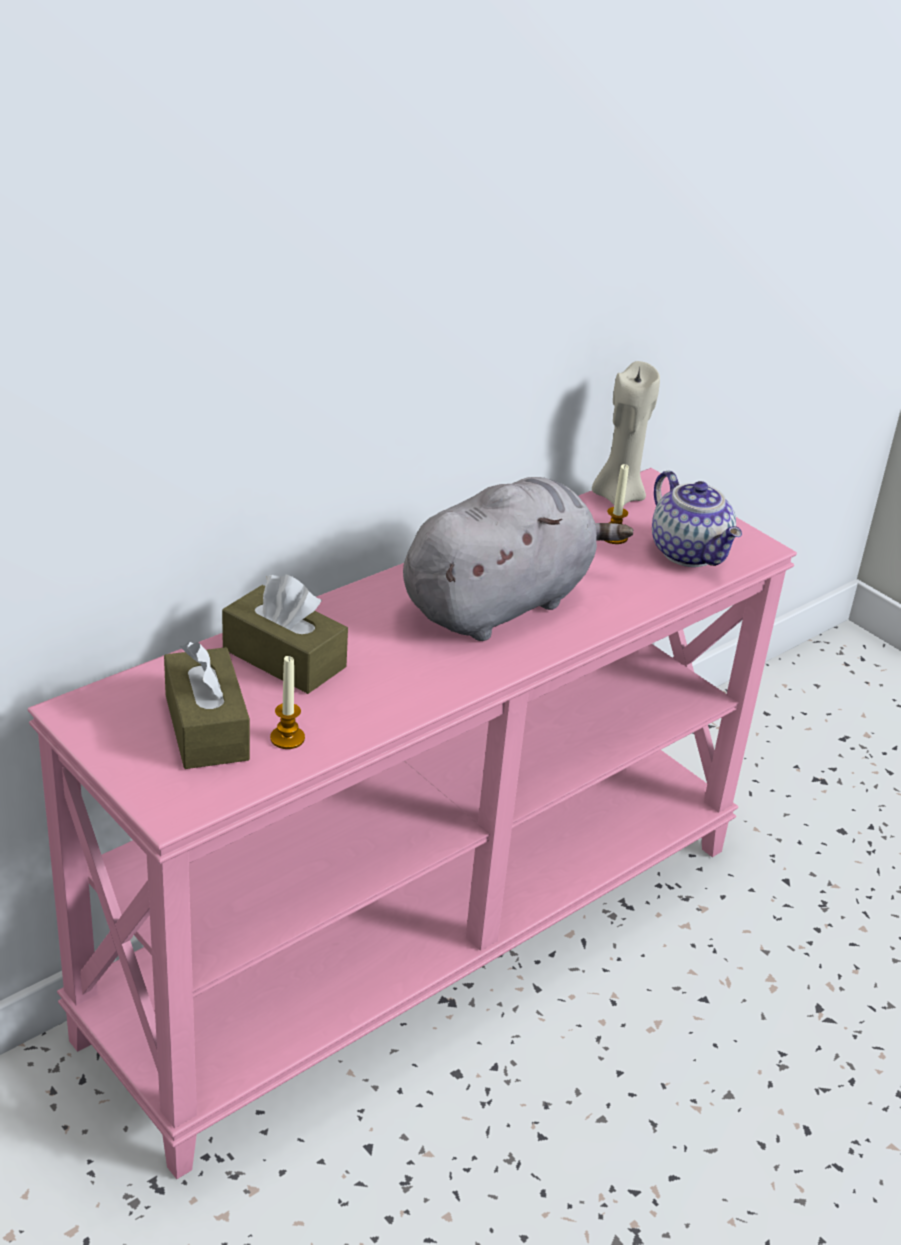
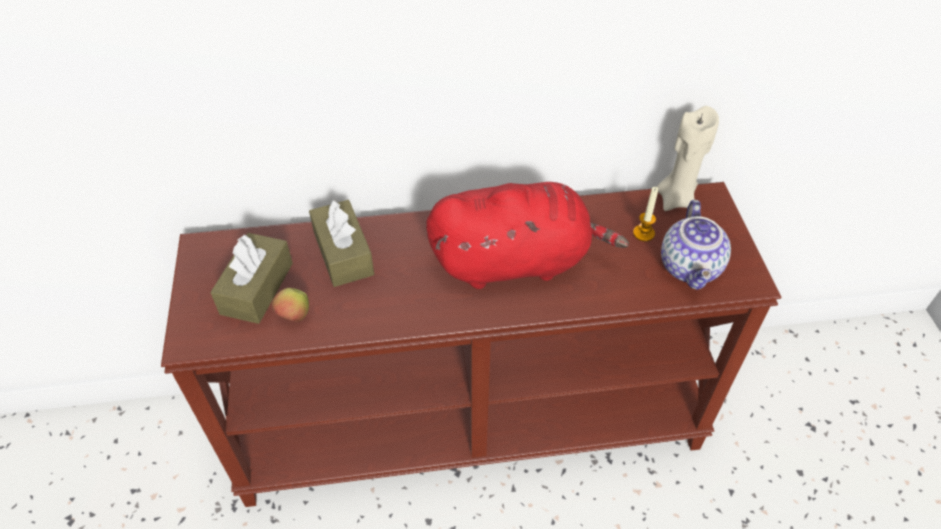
camera: 35 degrees right, 15 degrees up
pink console table [27,468,797,1179] -> brown console table [161,182,781,507]
candle [270,656,305,749] -> apple [272,288,309,322]
grey plush toy [403,477,633,641] -> red plush toy [426,182,629,289]

